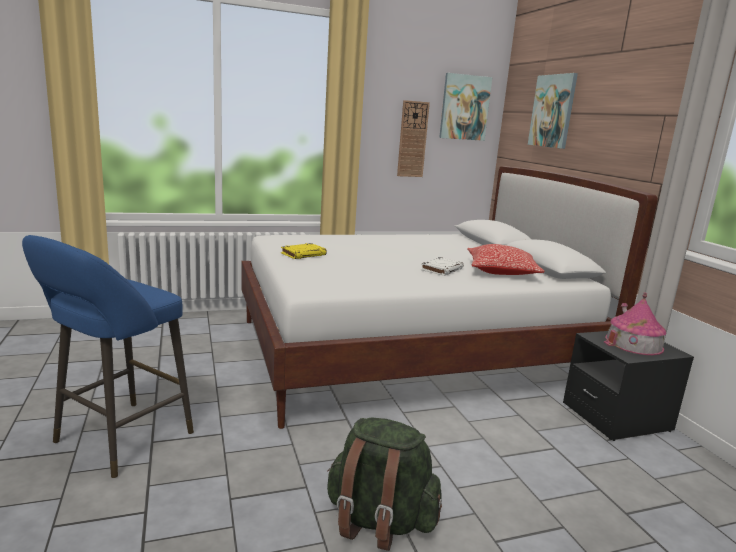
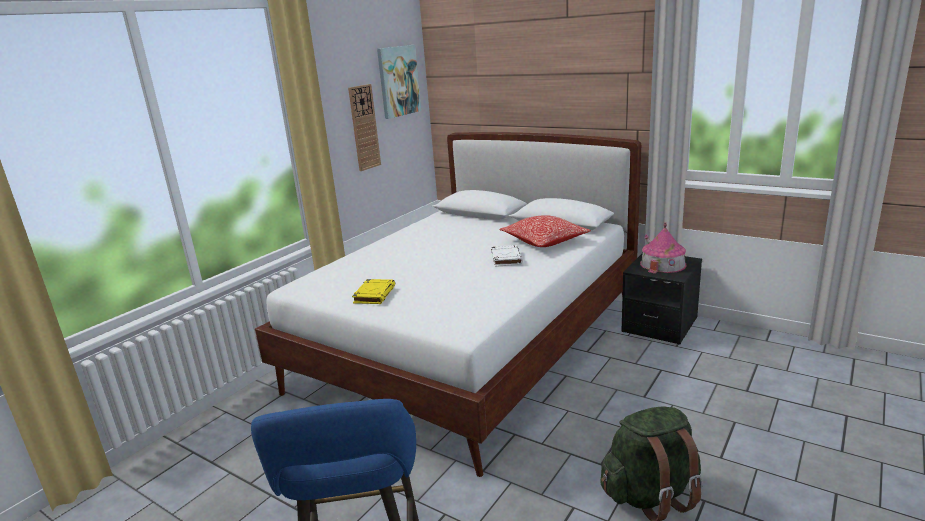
camera: 35 degrees left, 5 degrees up
picture [528,73,578,149] -> none

